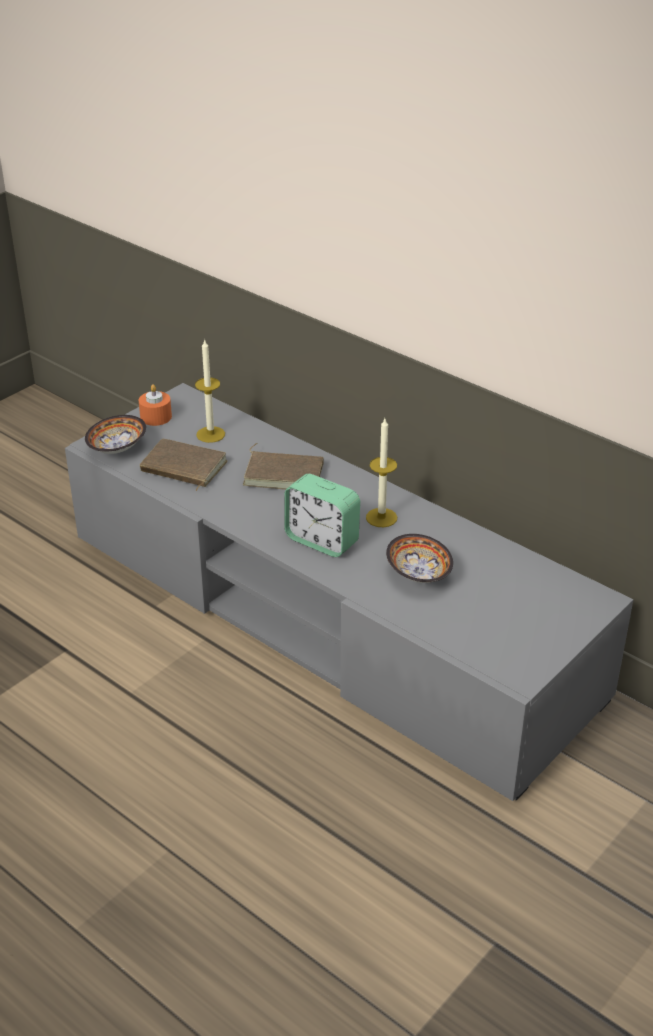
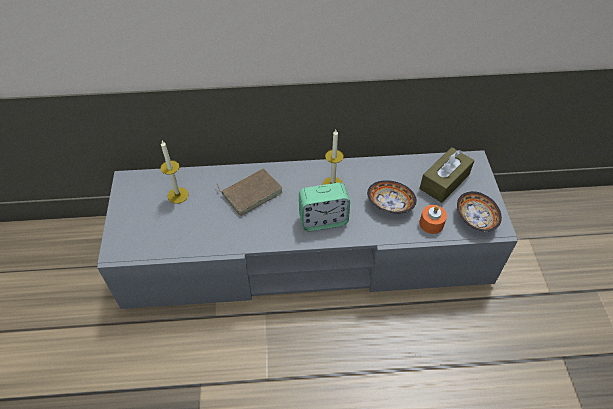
camera: 45 degrees left, 15 degrees up
bowl [85,415,146,454] -> bowl moved to [457,191,502,232]
orange candle [139,384,172,426] -> orange candle moved to [420,205,447,234]
brown book [140,439,228,491] -> none
none -> brown tissue box [420,147,474,203]

